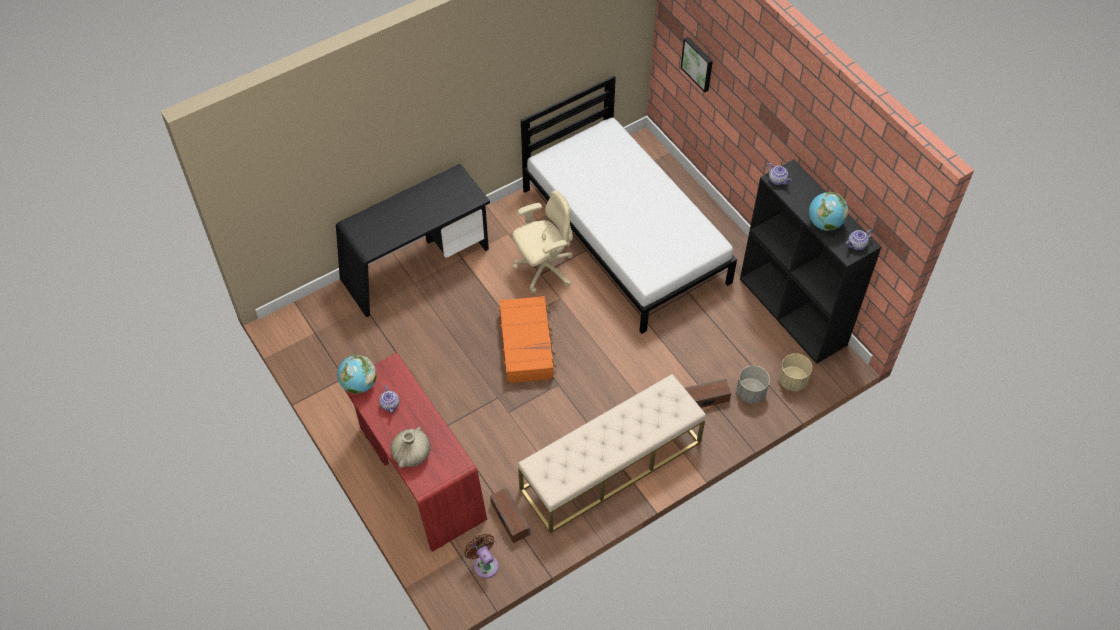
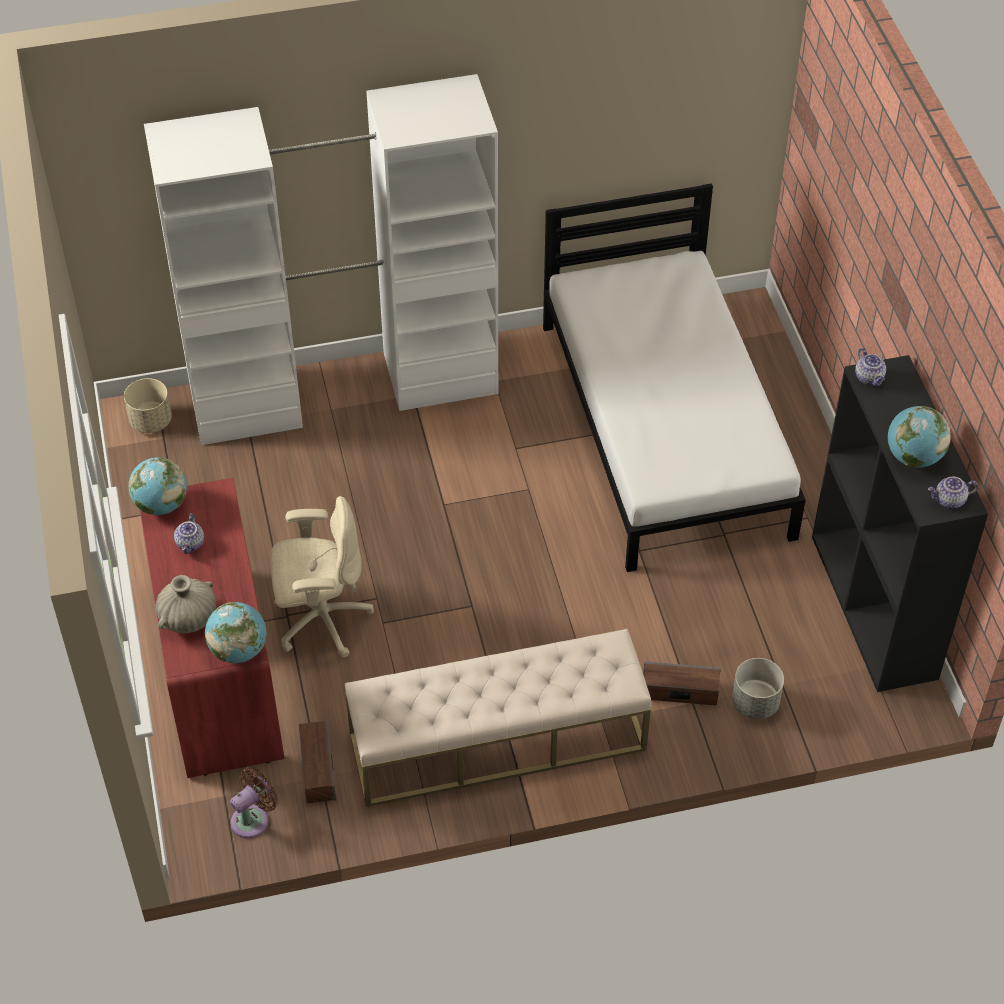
camera: 20 degrees right, 5 degrees down
black desk [336,164,490,318] -> white wardrobe [144,74,498,445]
brown fan [464,534,499,578] -> brown fan turned 60 degrees clockwise [230,767,278,839]
orange suitcase [499,296,557,384] -> none
beige office chair [512,190,573,293] -> beige office chair moved to [271,496,374,657]
picture [681,37,713,92] -> none
beige planter [779,353,812,391] -> beige planter moved to [124,378,172,433]
none -> globe [205,602,267,663]

